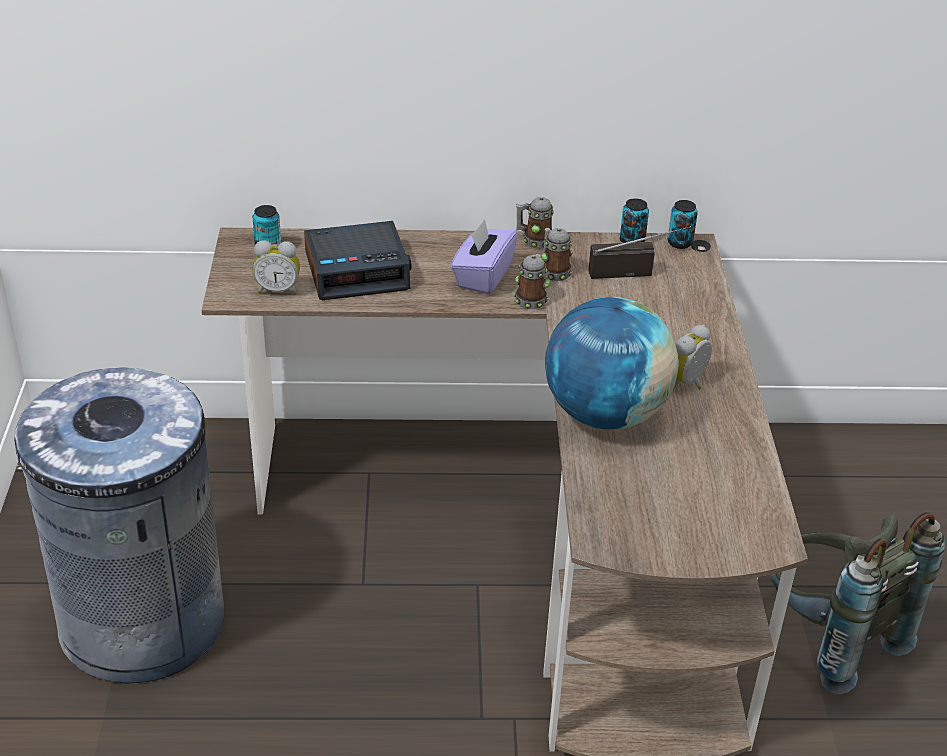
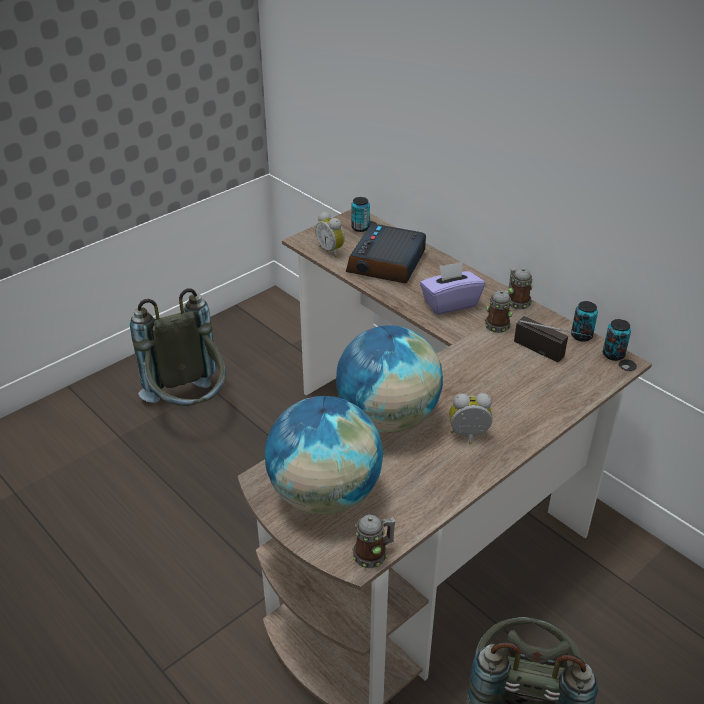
camera: 50 degrees right, 0 degrees up
grey trash can [14,367,225,684] -> grey backpack [130,288,225,406]
alarm clock [304,221,411,300] -> alarm clock turned 75 degrees clockwise [346,223,426,283]
mug [514,254,549,309] -> mug moved to [352,515,396,568]
none -> globe [265,396,383,515]

